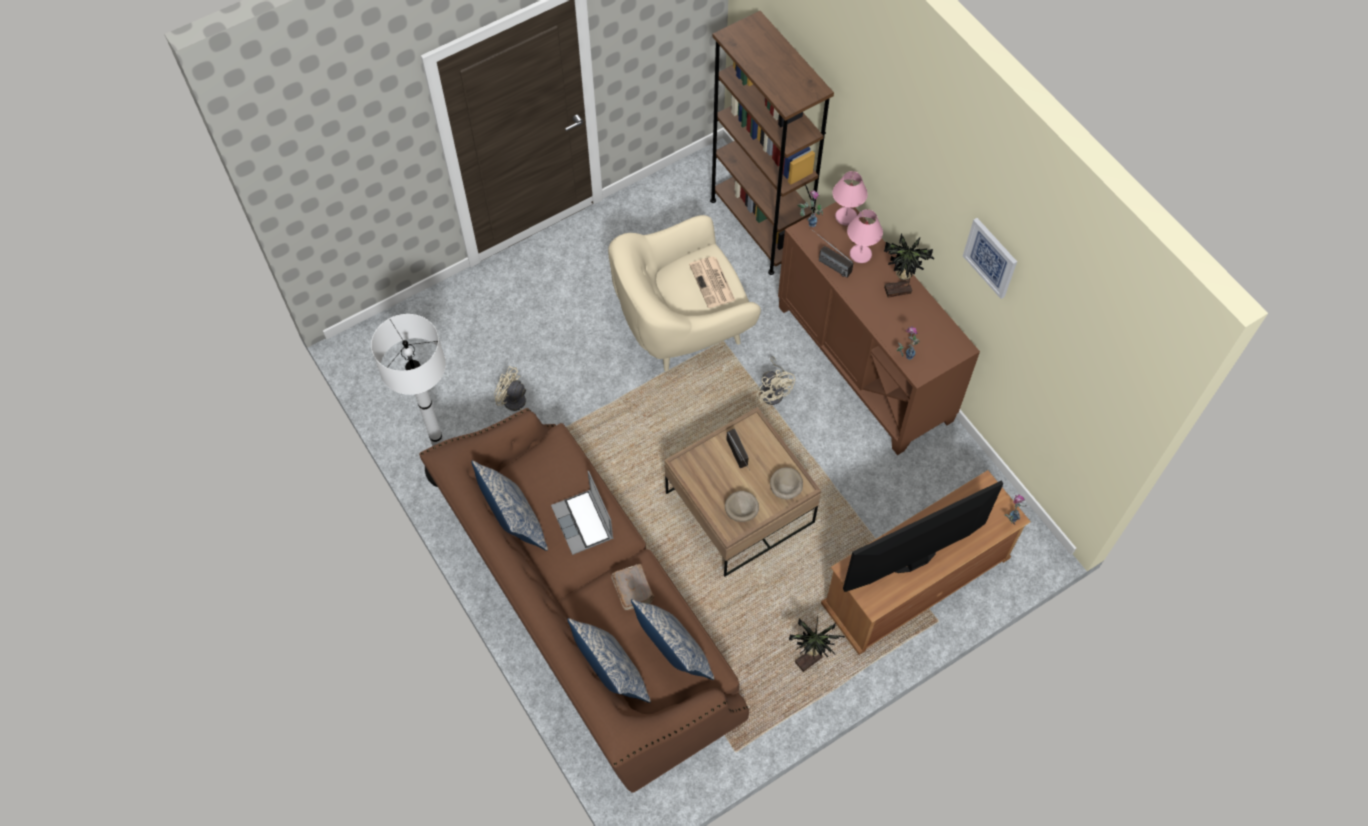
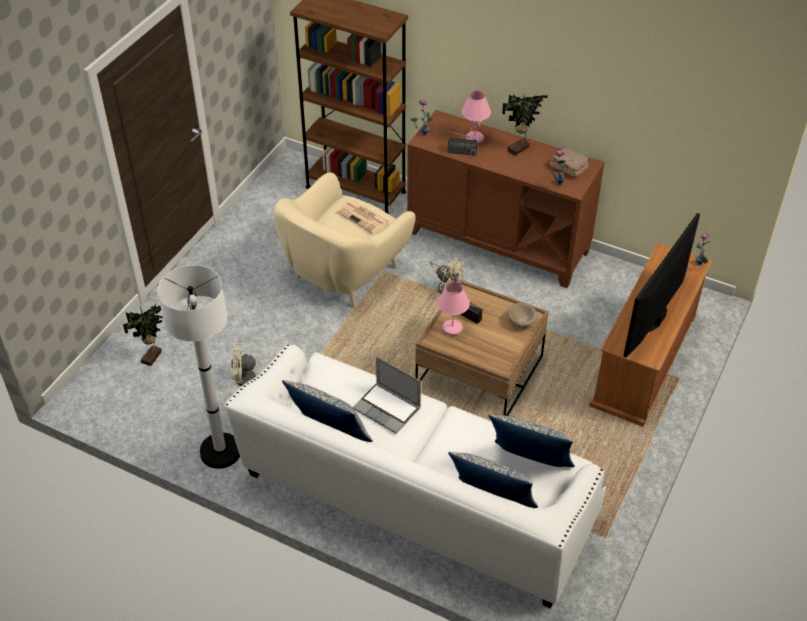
camera: 30 degrees left, 15 degrees down
brown sofa [419,408,749,793] -> white sofa [224,344,606,608]
brown book [612,564,655,610] -> brown book moved to [550,147,590,178]
beige bowl [725,491,759,522] -> none
potted plant [789,616,845,672] -> potted plant moved to [123,304,163,366]
pink table lamp [832,171,868,226] -> pink table lamp moved to [437,282,470,335]
picture [963,218,1017,299] -> none

